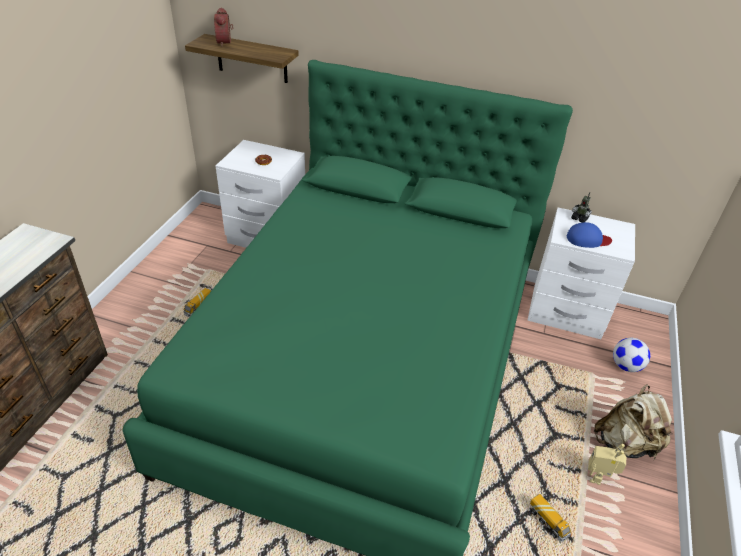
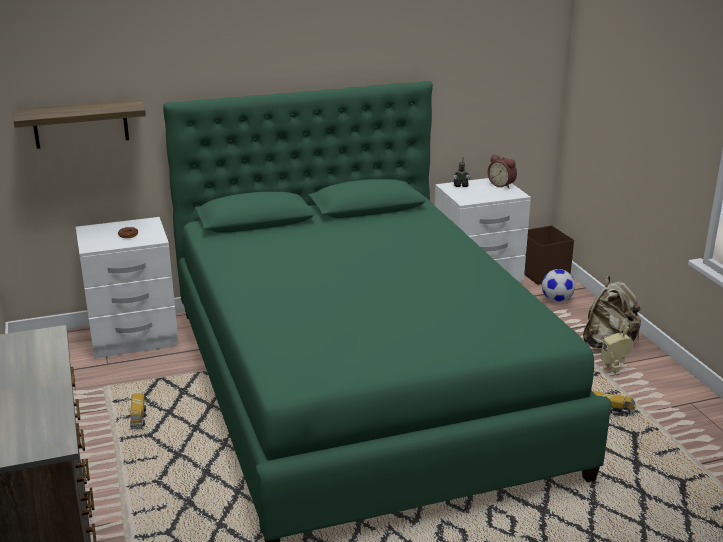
camera: 35 degrees left, 15 degrees down
alarm clock [214,7,233,46] -> alarm clock moved to [488,154,517,188]
blue cap [567,222,612,248] -> none
none -> brown storage box [524,225,574,285]

